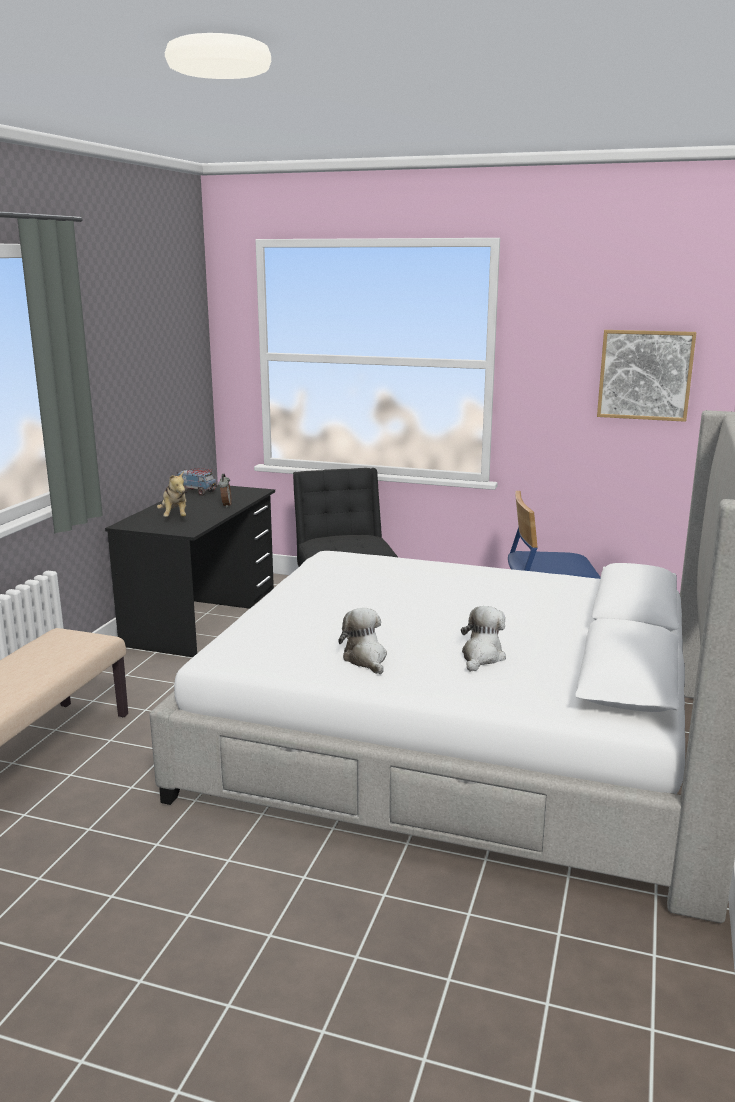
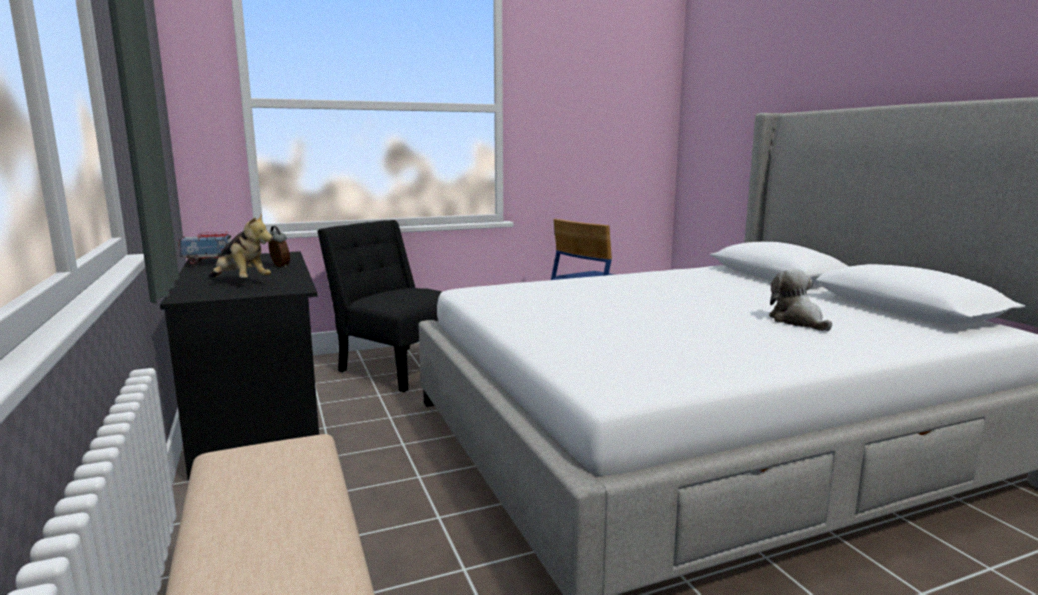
camera: 40 degrees left, 5 degrees down
plush toy [339,608,387,675] -> none
picture [597,330,696,422] -> none

